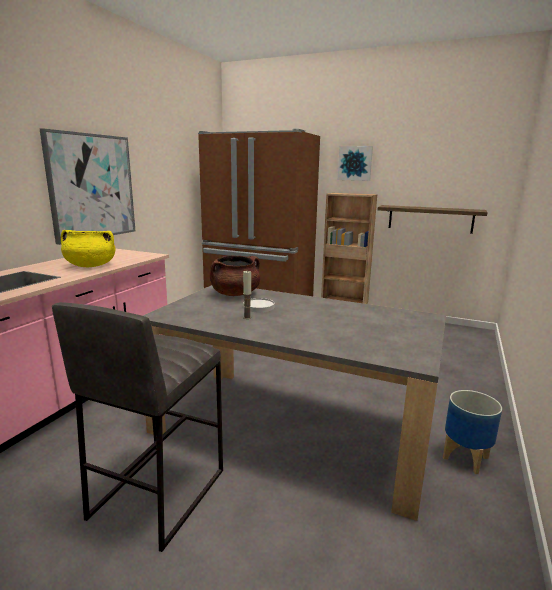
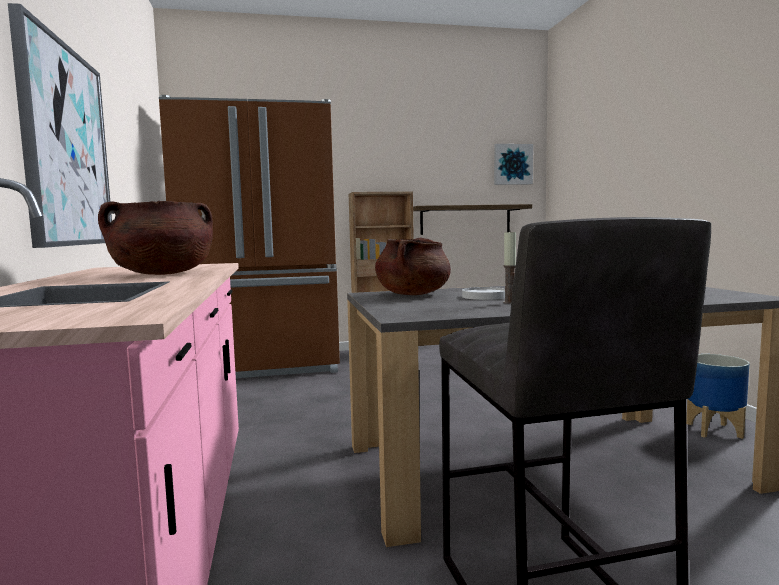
camera: 35 degrees left, 10 degrees down
yellow cooking pot [61,230,115,267] -> brown cooking pot [98,201,213,275]
picture [338,146,373,181] -> picture moved to [494,144,533,185]

